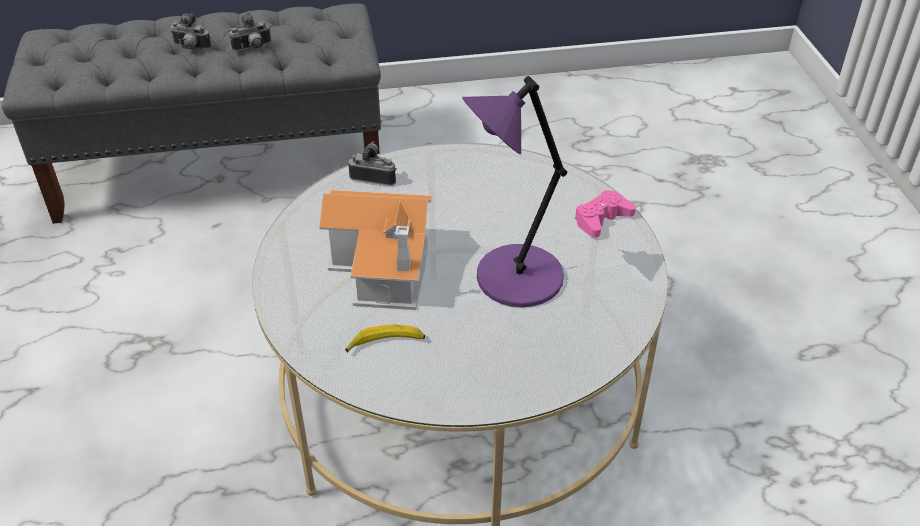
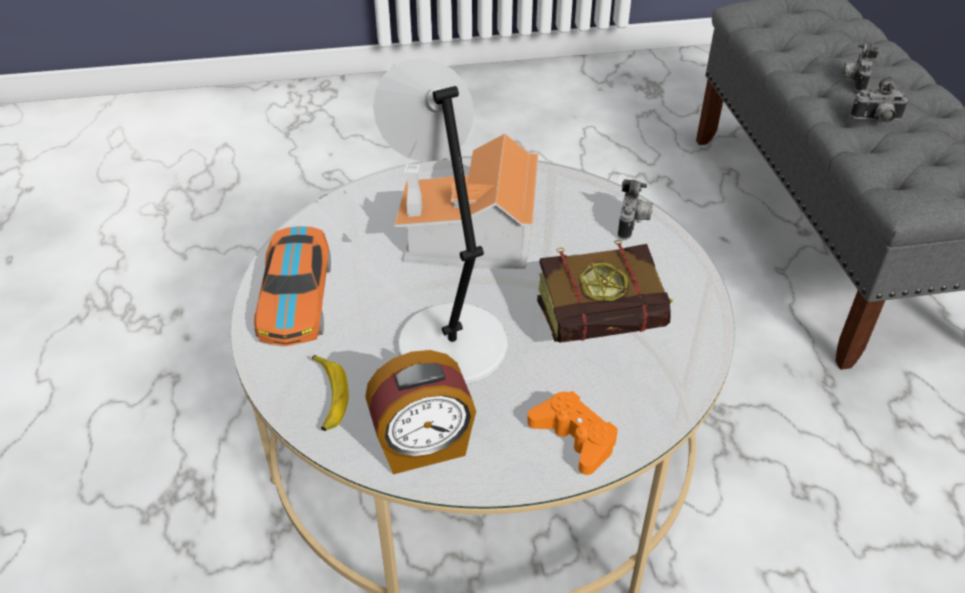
camera: 90 degrees right, 0 degrees up
camera [229,12,271,51] -> camera turned 60 degrees counterclockwise [850,76,908,123]
banana [345,325,425,352] -> banana moved to [312,355,348,431]
purple table lamp [462,76,567,307] -> grey table lamp [373,58,508,384]
pink game controller [575,190,636,237] -> orange game controller [527,391,618,475]
none -> toy car [254,226,331,346]
none -> alarm clock [365,350,476,474]
none -> book [537,240,673,343]

